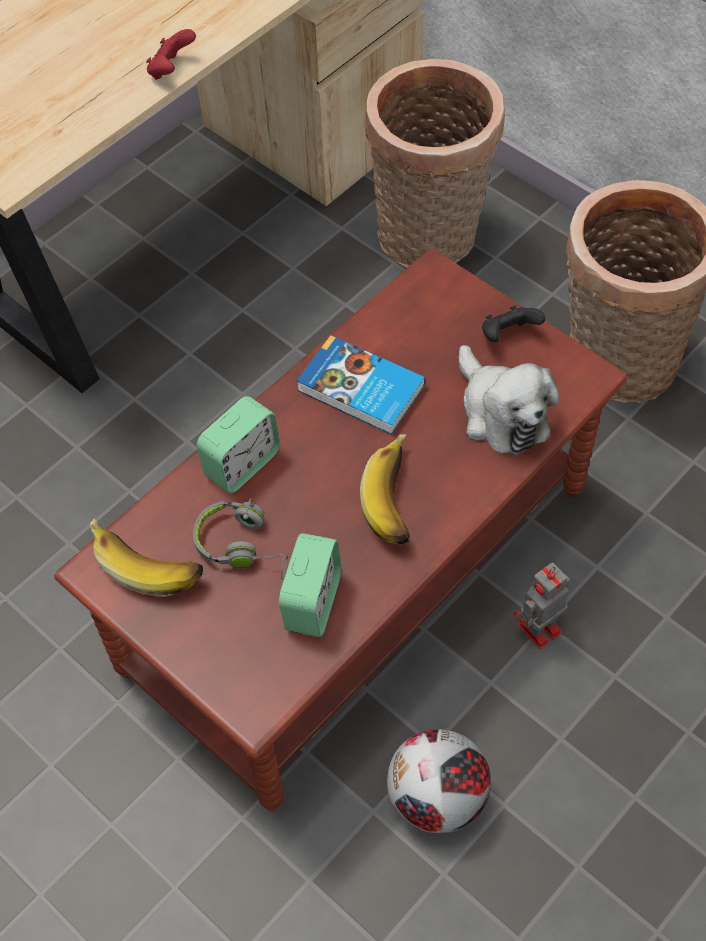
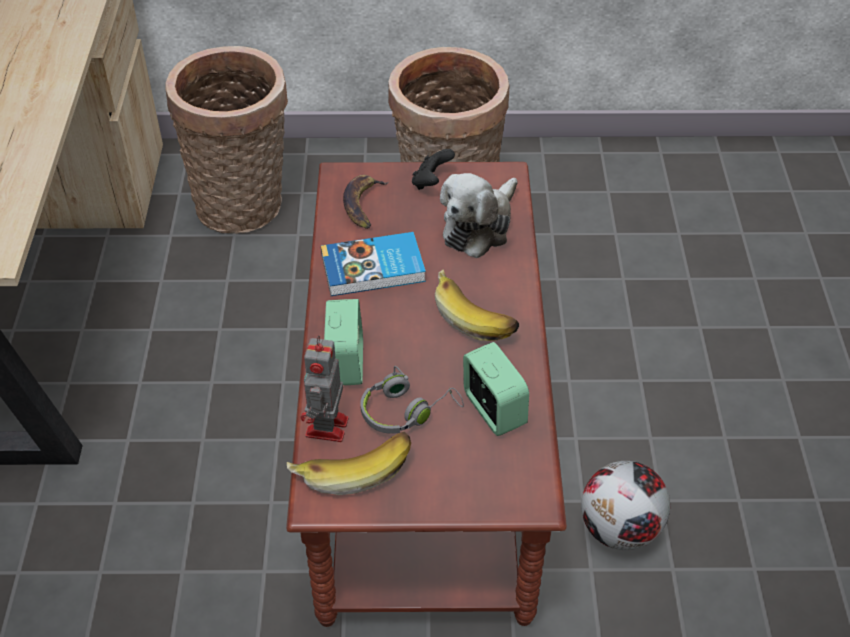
camera: 45 degrees left, 10 degrees down
red game controller [146,29,196,80] -> none
plush toy [459,345,559,456] -> plush toy turned 105 degrees clockwise [440,173,518,258]
toy robot [514,562,570,649] -> toy robot moved to [300,335,349,442]
none -> banana [343,175,389,229]

